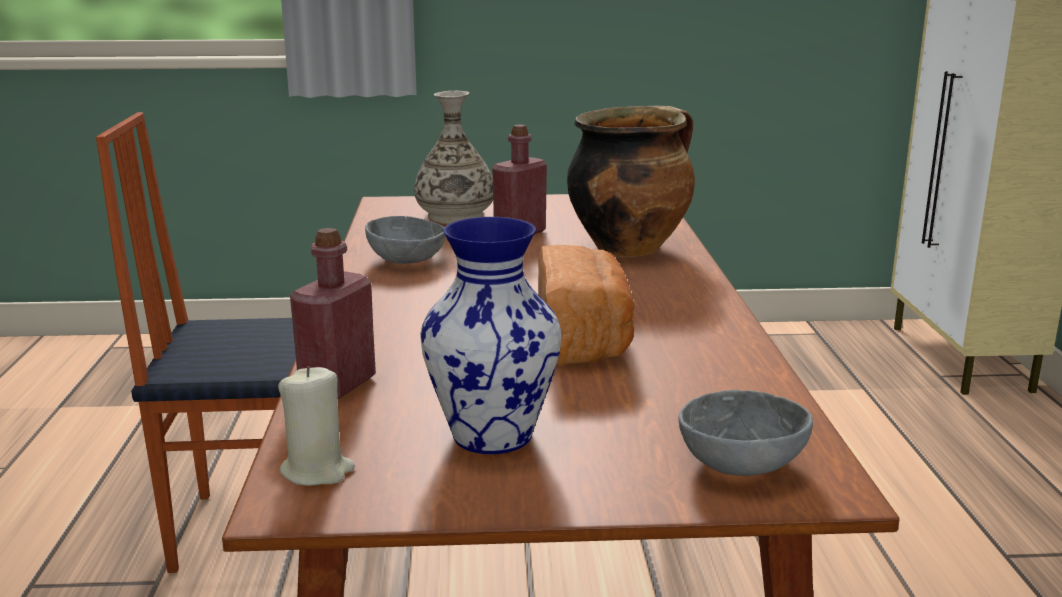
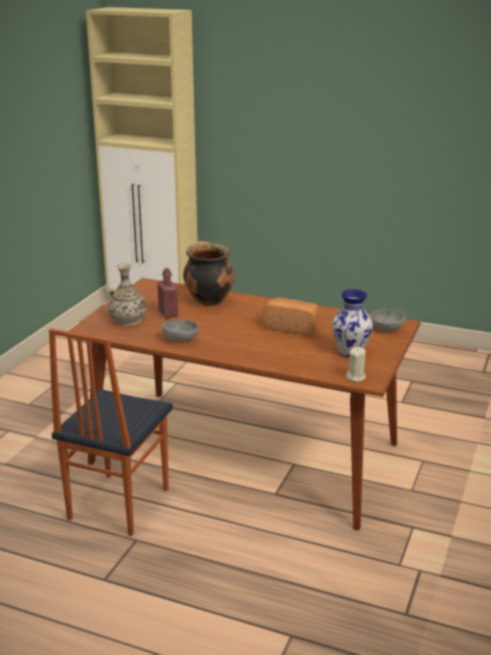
camera: 65 degrees left, 5 degrees up
red bottle [290,228,376,399] -> none

